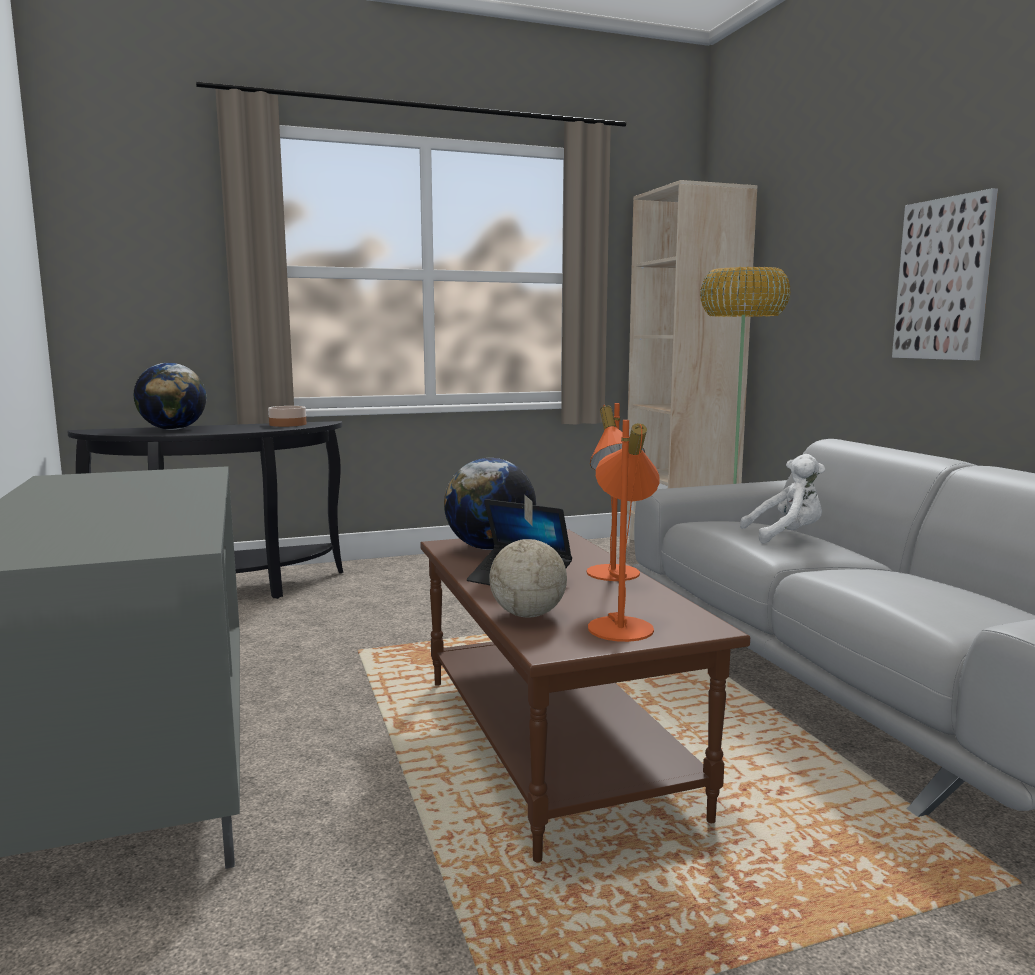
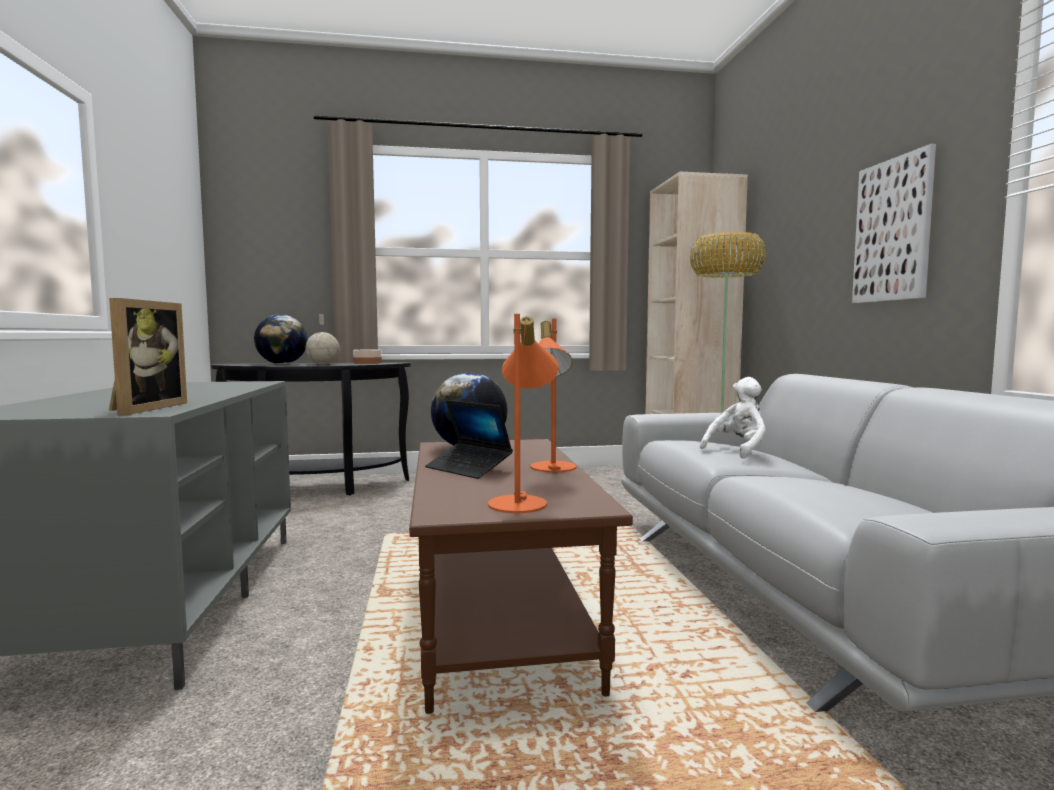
camera: 10 degrees right, 5 degrees down
globe [489,495,567,618] -> globe moved to [306,314,339,365]
white plush toy [740,454,825,544] -> white plush toy turned 45 degrees counterclockwise [700,377,766,459]
none -> picture frame [109,298,187,415]

